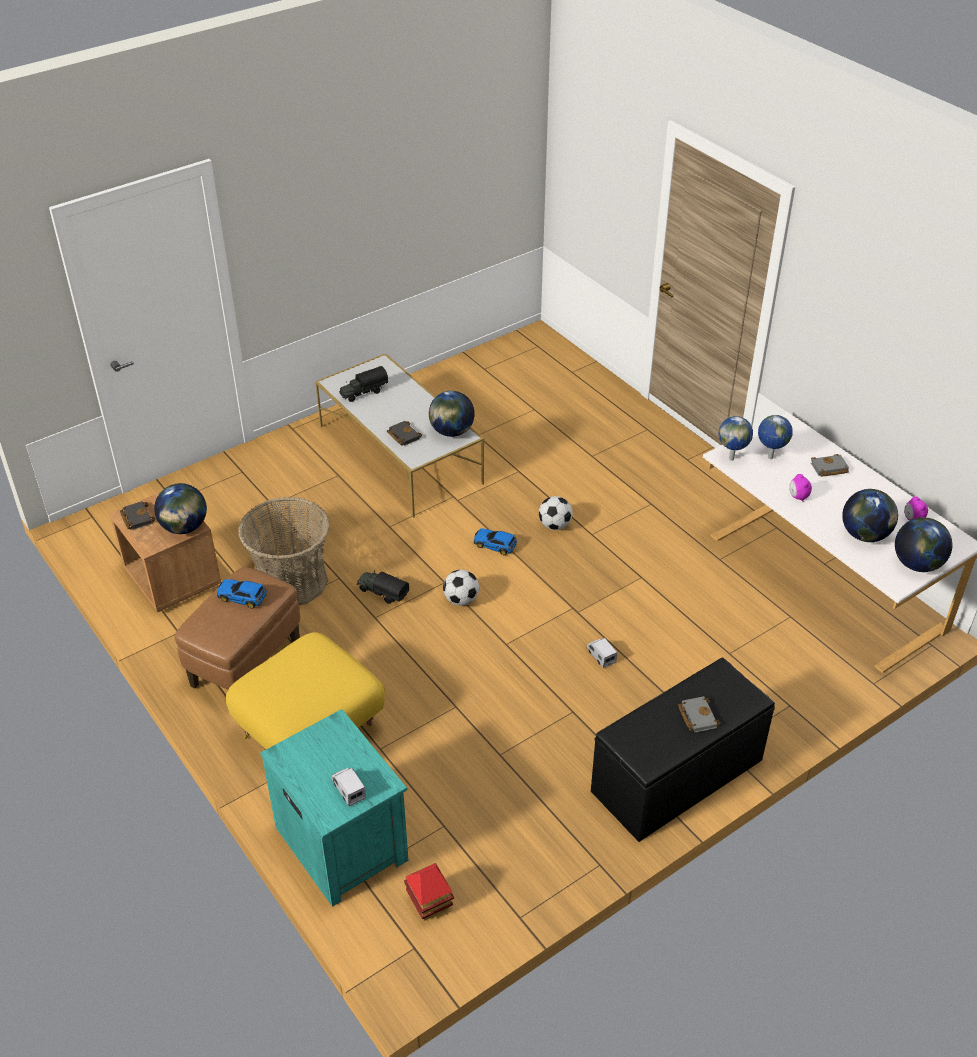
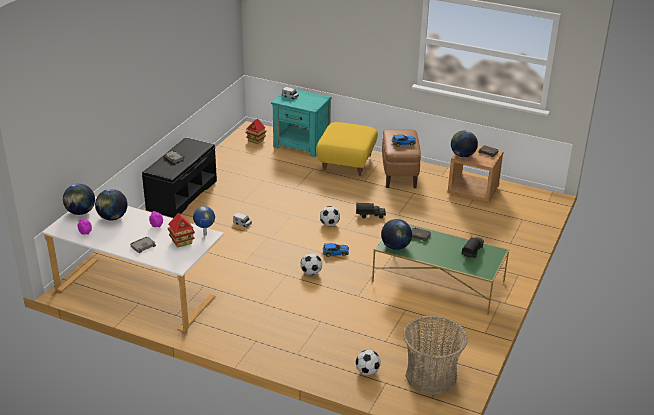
camera: 150 degrees right, 10 degrees down
basket [238,497,330,605] -> basket moved to [403,315,468,395]
white coffee table [315,353,484,518] -> green coffee table [372,223,509,315]
globe [758,415,793,459] -> toy house [168,213,195,248]
none -> football [356,350,381,375]

